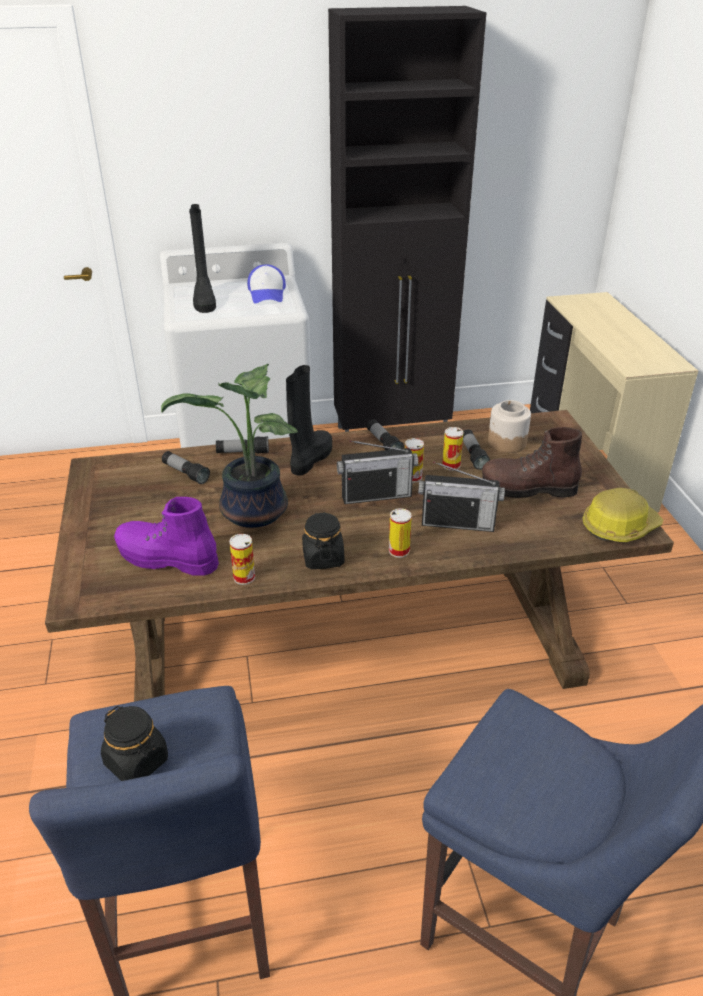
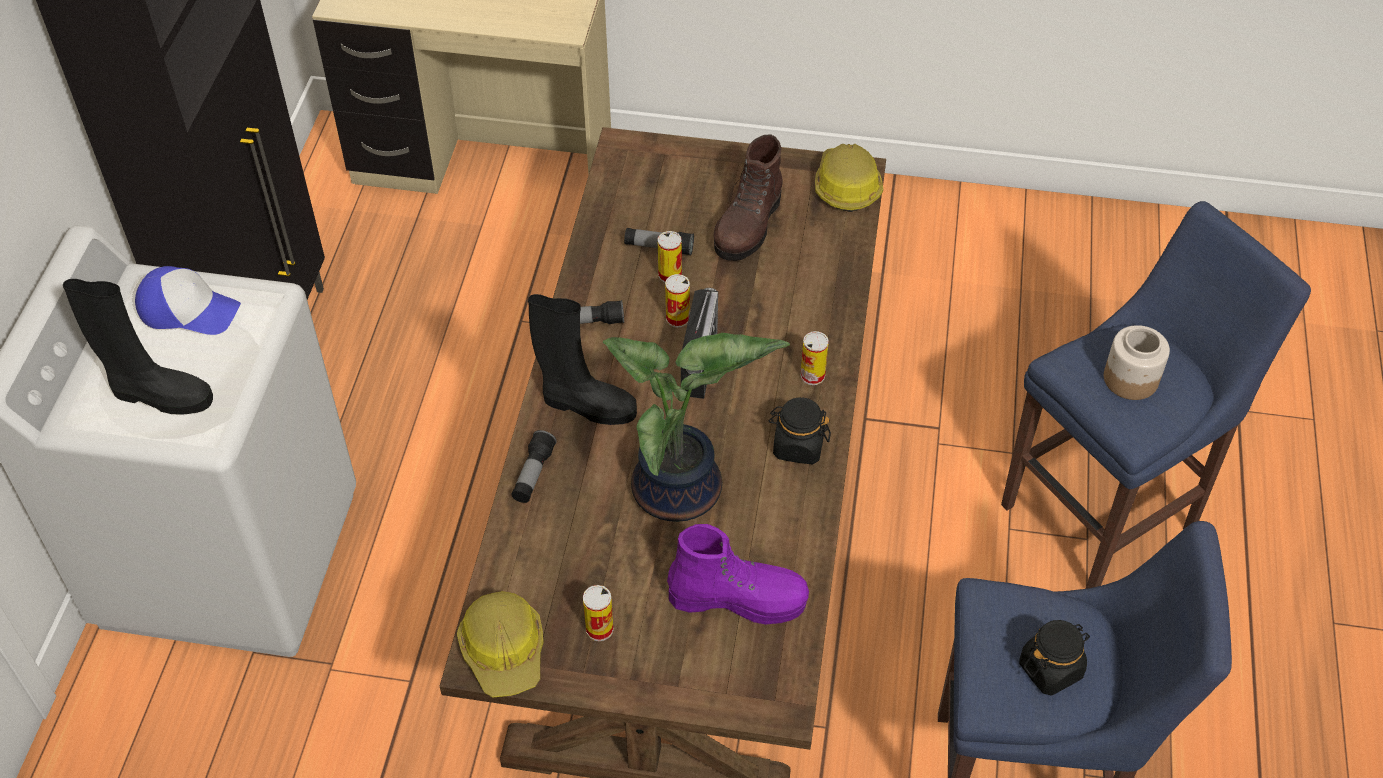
camera: 70 degrees left, 15 degrees up
purple boot [114,497,219,576] -> purple boot turned 120 degrees counterclockwise [667,524,809,625]
flashlight [162,451,210,484] -> none
can [230,534,255,585] -> can moved to [583,585,614,641]
black boot [286,365,332,475] -> black boot turned 150 degrees clockwise [528,294,637,425]
radio [418,461,505,532] -> none
jar [488,400,531,453] -> jar moved to [1104,325,1170,400]
none -> hard hat [457,591,543,697]

